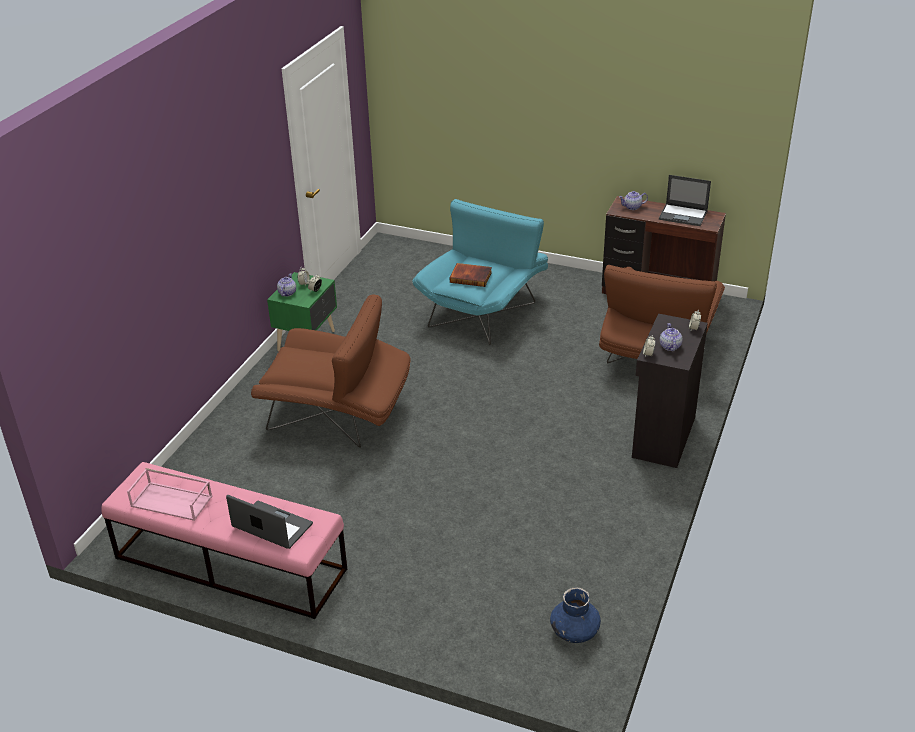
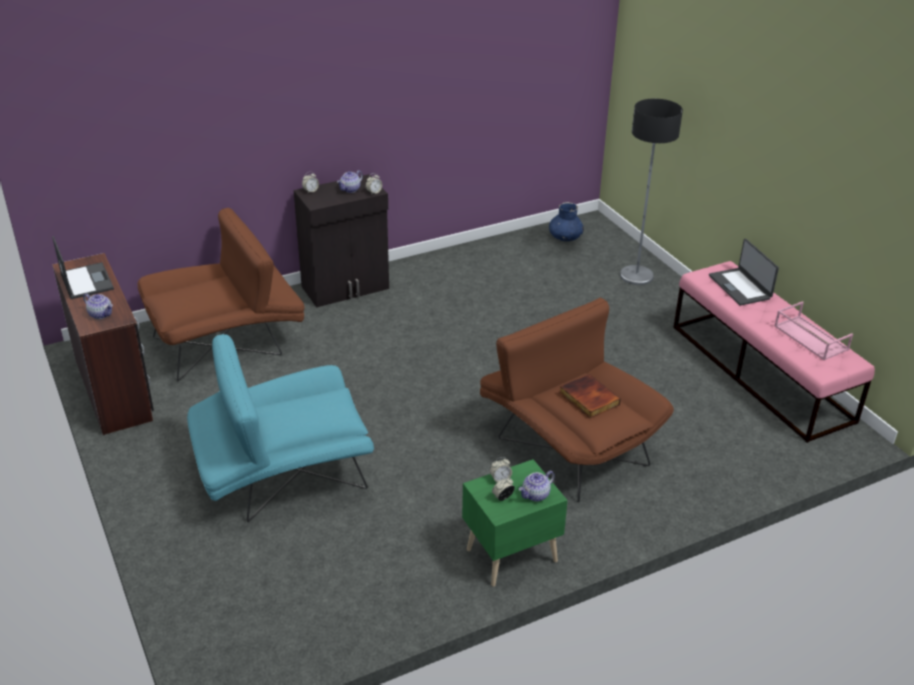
camera: 140 degrees left, 0 degrees up
book [450,263,492,287] -> book moved to [559,374,621,418]
none -> floor lamp [620,99,683,285]

